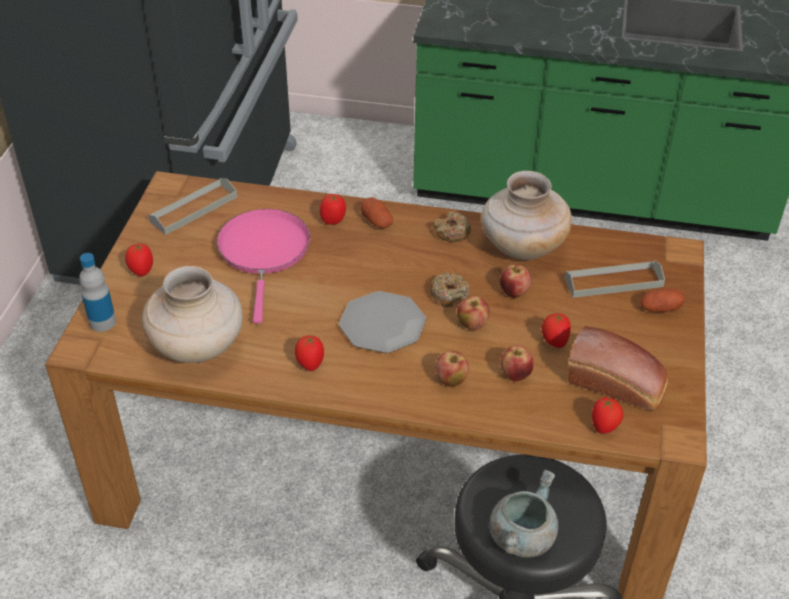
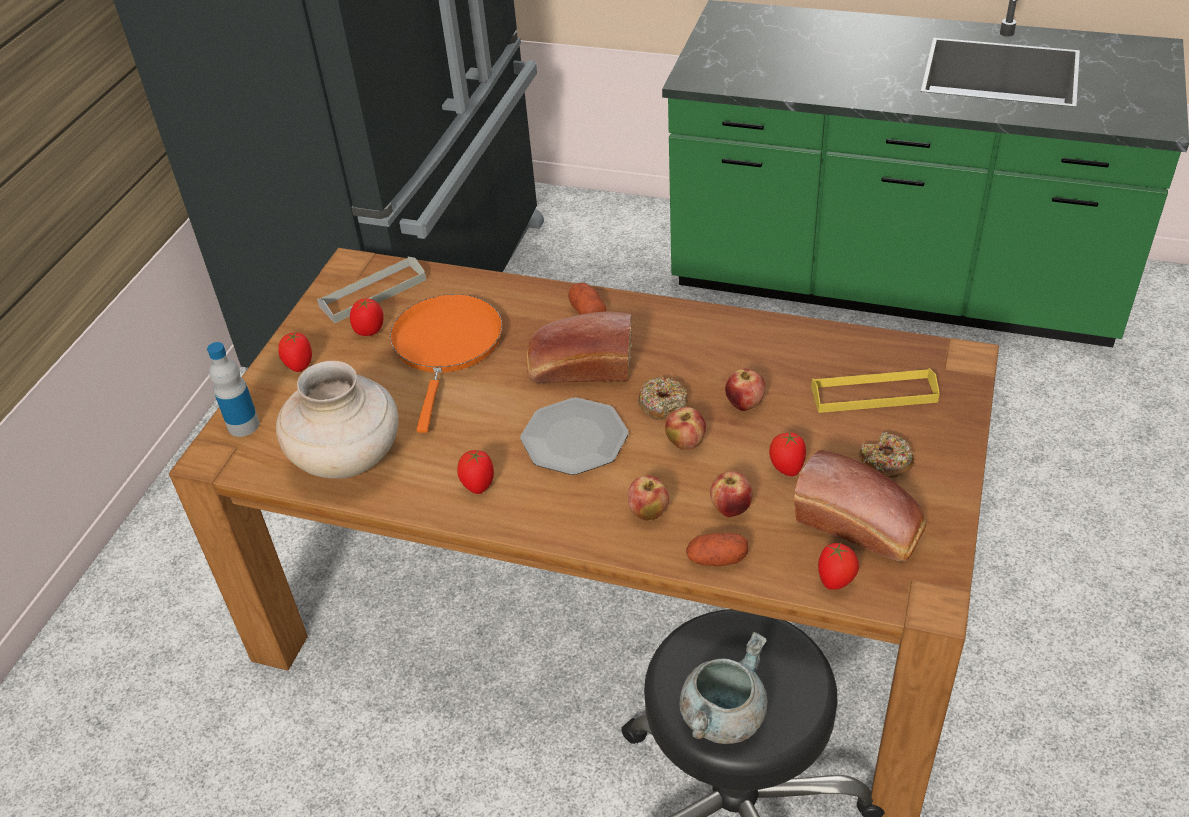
camera: 10 degrees right, 0 degrees up
pink frying pan [217,209,310,323] -> orange frying pan [390,294,503,433]
tomato [320,194,346,225] -> tomato moved to [350,298,383,336]
donut [433,211,471,242] -> donut moved to [859,432,914,478]
beige vase [481,171,572,260] -> none
grey tray [564,260,665,298] -> yellow tray [811,368,940,413]
potato [640,288,685,312] -> potato moved to [686,533,748,566]
none -> bread [526,311,632,383]

